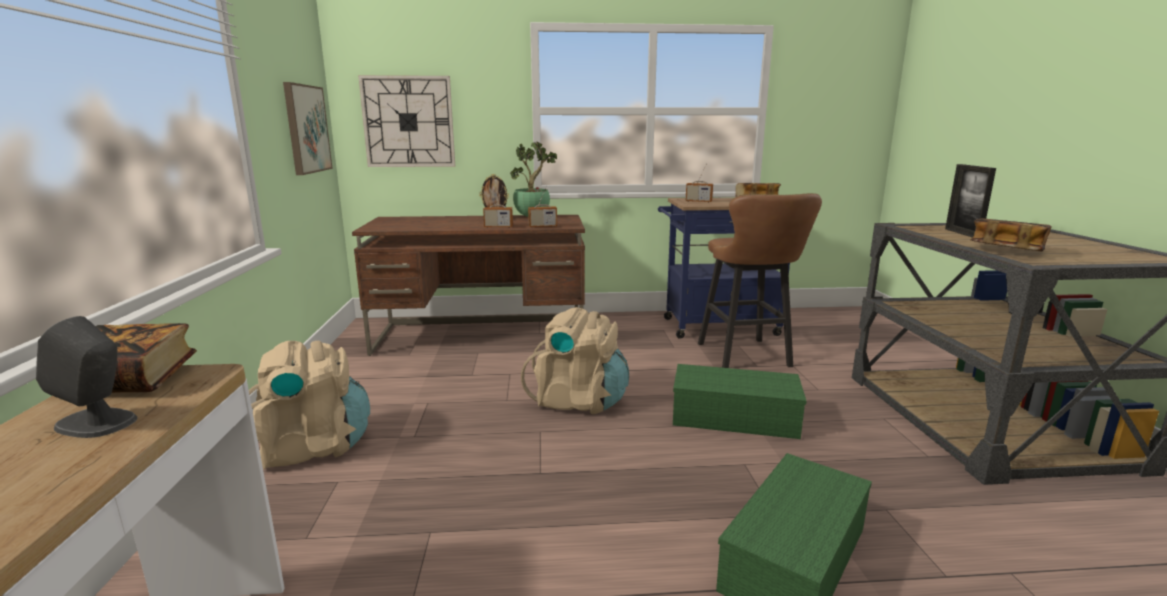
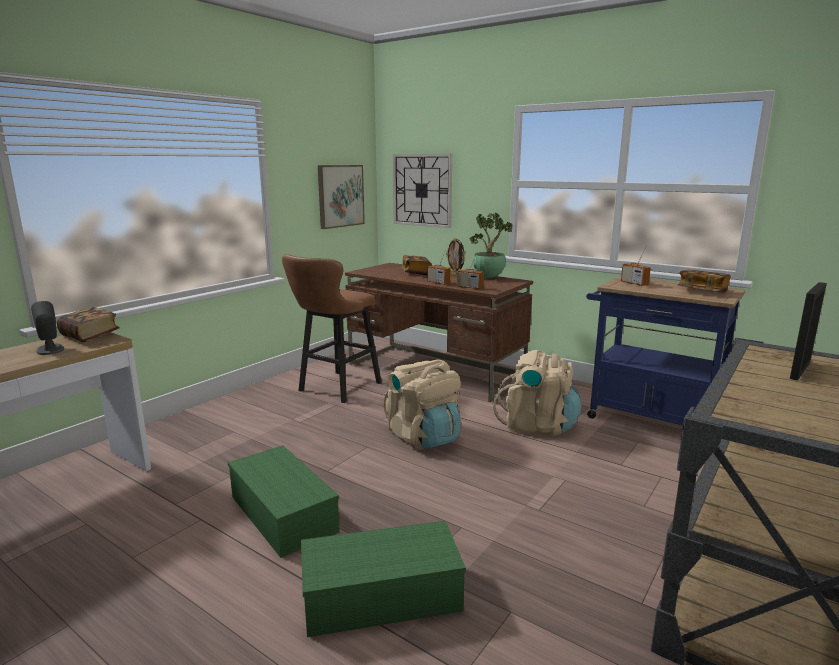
camera: 40 degrees right, 0 degrees up
beige backpack [249,341,370,469] -> beige backpack moved to [493,350,581,436]
green storage box [673,364,806,439] -> green storage box moved to [228,445,340,558]
brown stool [698,193,822,368] -> brown stool moved to [282,254,382,403]
book [970,218,1052,251] -> book moved to [402,255,432,275]

